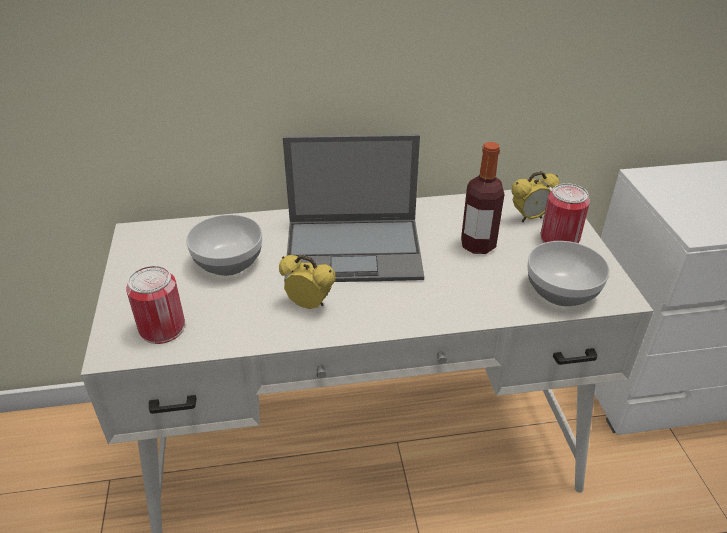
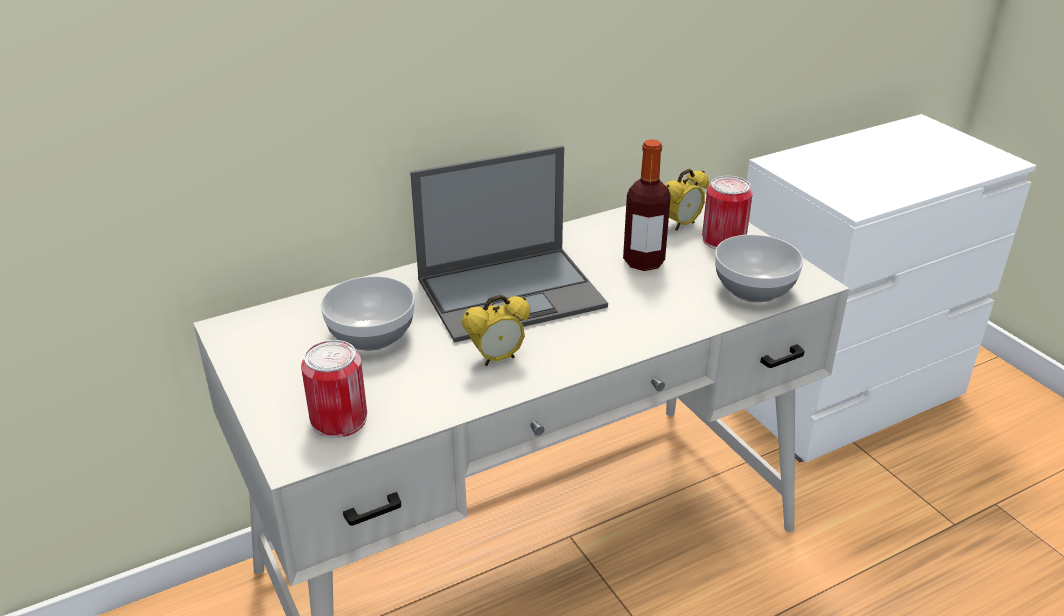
camera: 20 degrees left, 5 degrees down
alarm clock [279,255,336,309] -> alarm clock turned 150 degrees clockwise [462,295,530,366]

